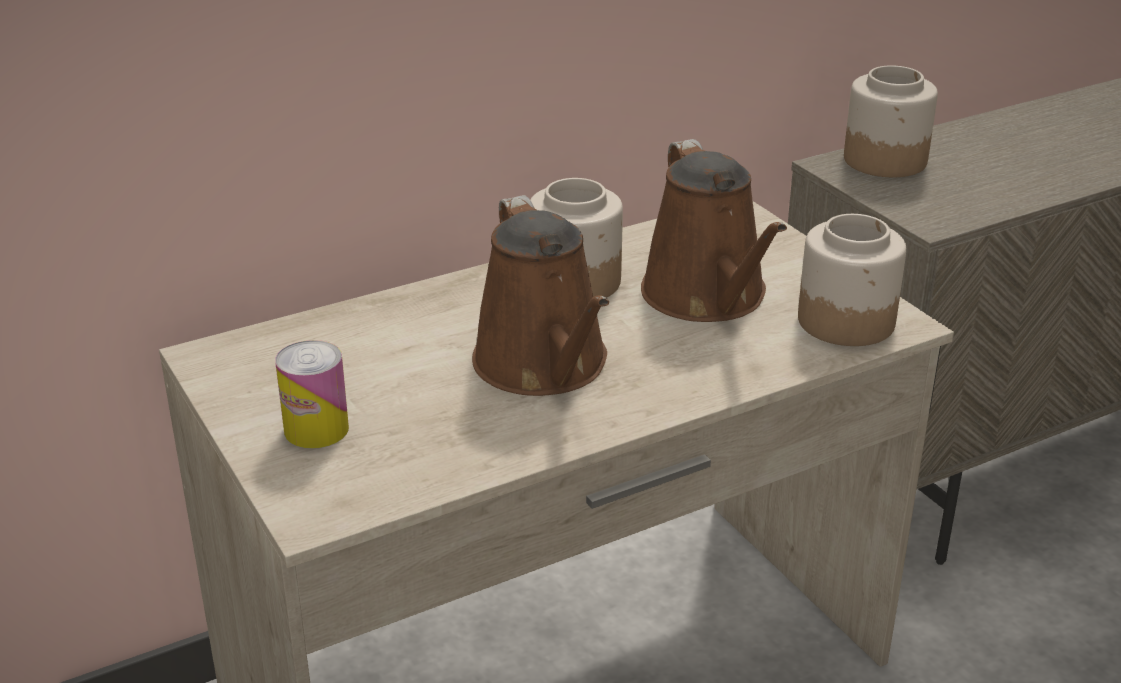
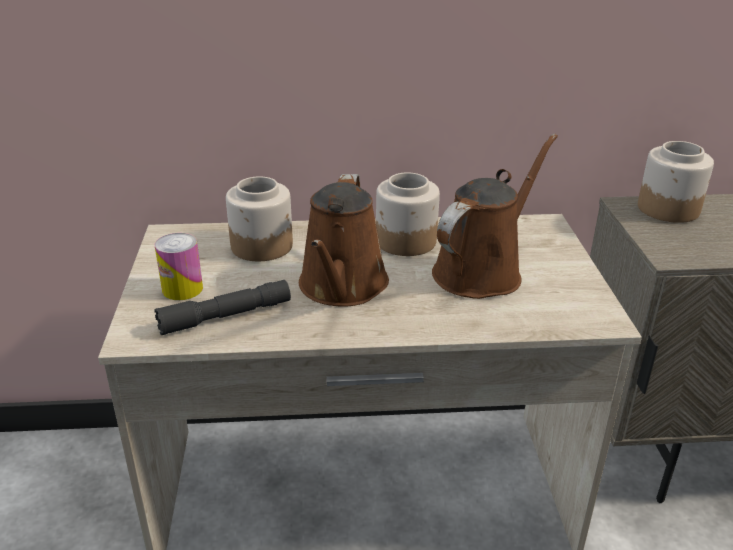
camera: 25 degrees right, 0 degrees up
brown watering can [641,139,787,322] -> brown watering can turned 150 degrees counterclockwise [432,134,558,299]
jar [798,214,906,346] -> jar moved to [226,176,293,261]
none -> grey flashlight [154,280,291,335]

